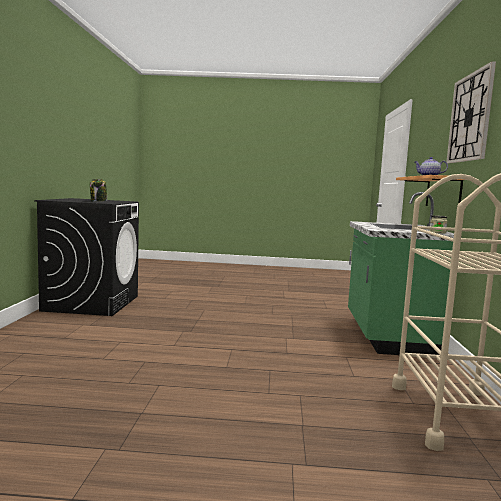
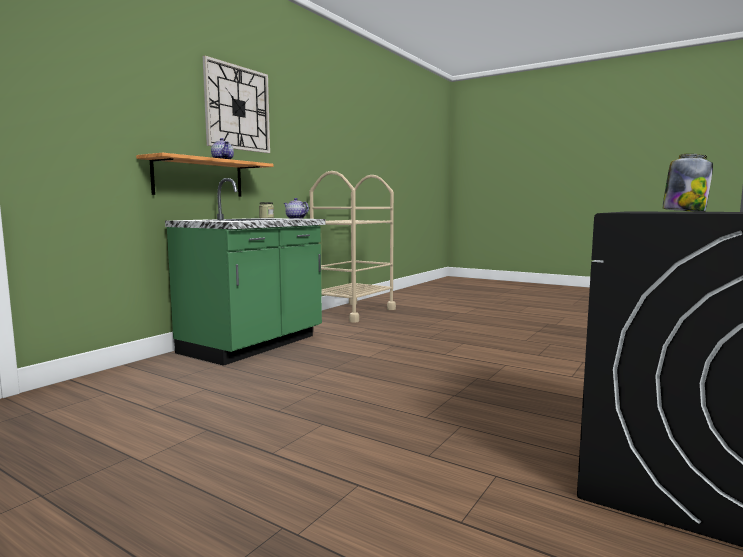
camera: 150 degrees left, 0 degrees up
none -> teapot [284,198,309,219]

